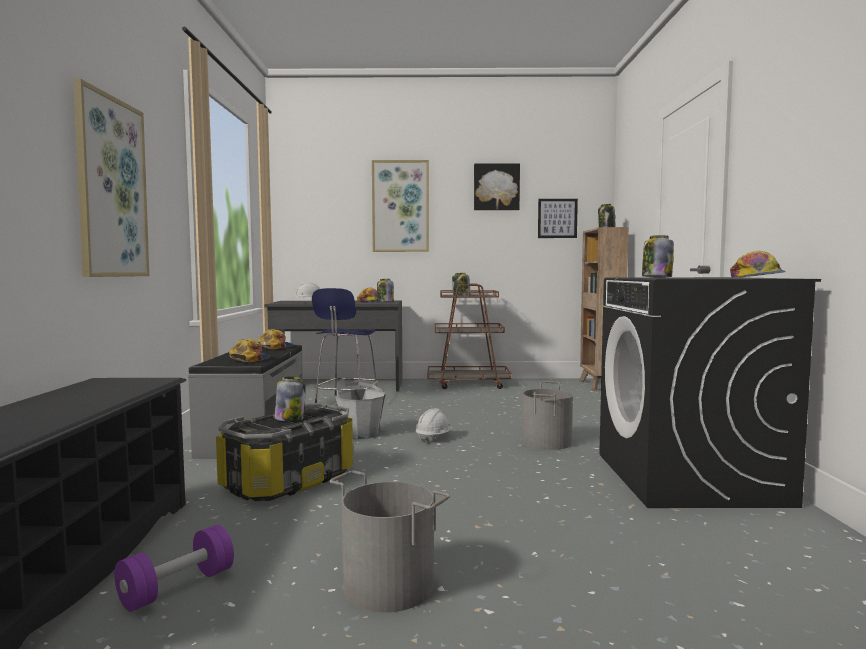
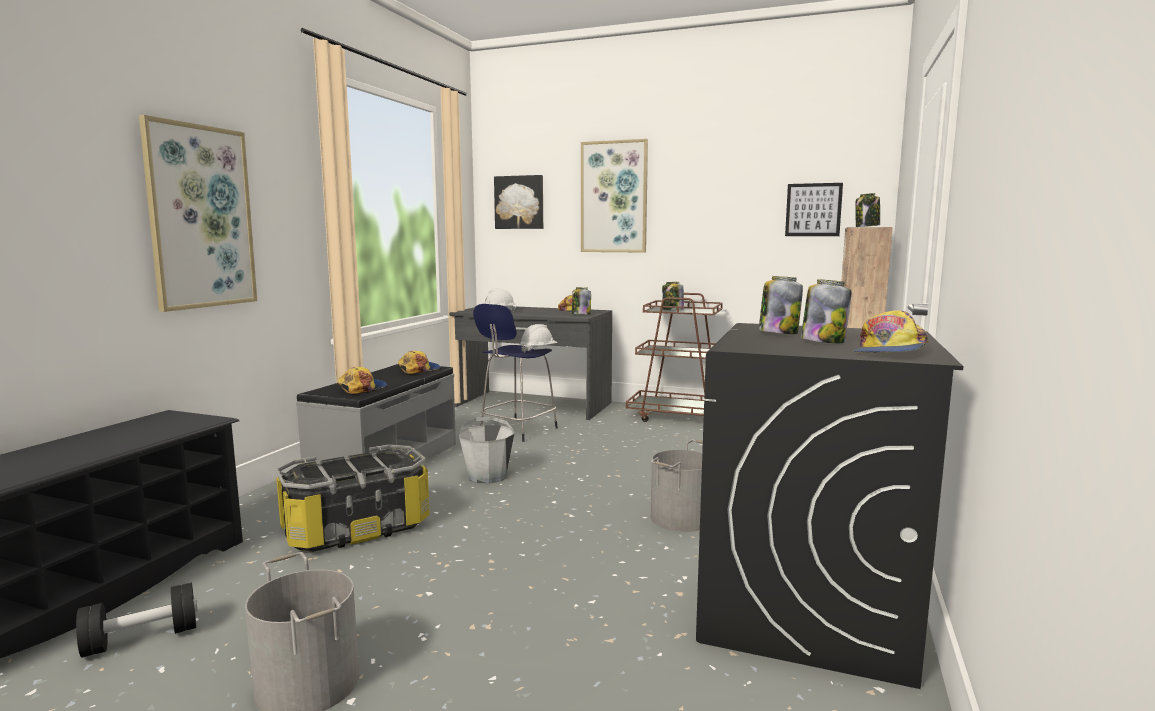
camera: 20 degrees right, 5 degrees up
purple dumbbell [114,525,234,612] -> black dumbbell [76,583,197,658]
jar [274,376,306,421] -> jar moved to [801,279,851,343]
white hard hat [415,409,453,443] -> white hard hat moved to [520,324,558,353]
picture [474,163,520,210] -> picture moved to [494,175,543,229]

